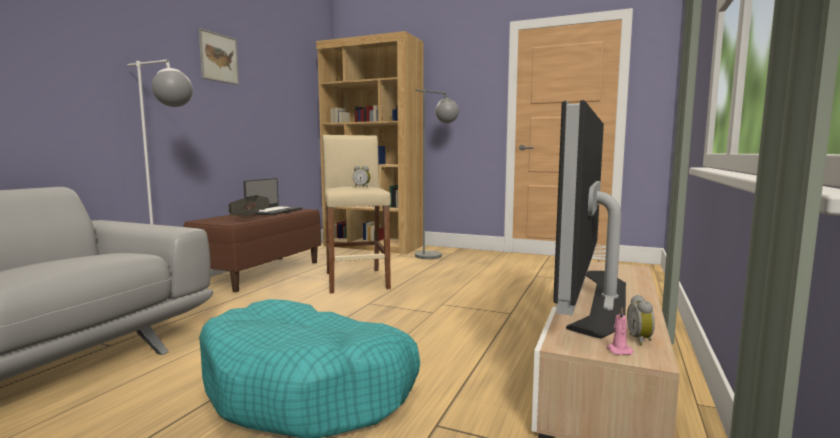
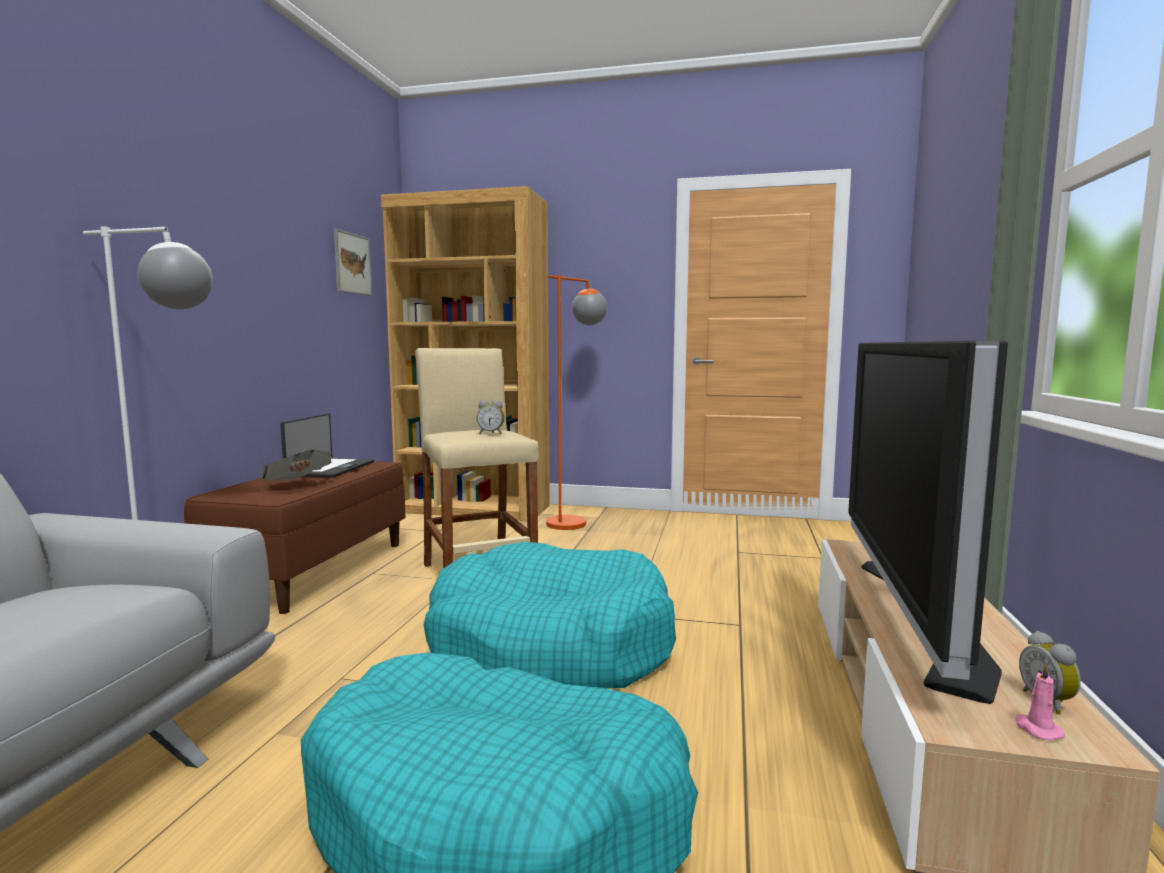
camera: 10 degrees left, 0 degrees up
picture [199,28,239,85] -> picture moved to [334,229,372,296]
grey floor lamp [415,89,459,259] -> orange floor lamp [546,275,607,530]
none -> turquoise dog bed [424,542,676,689]

